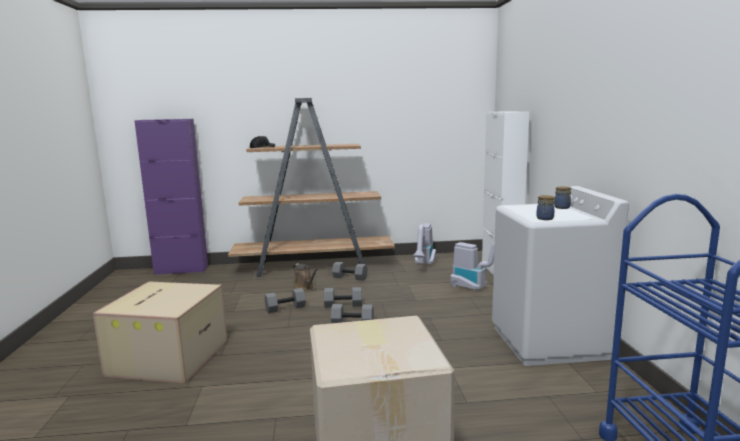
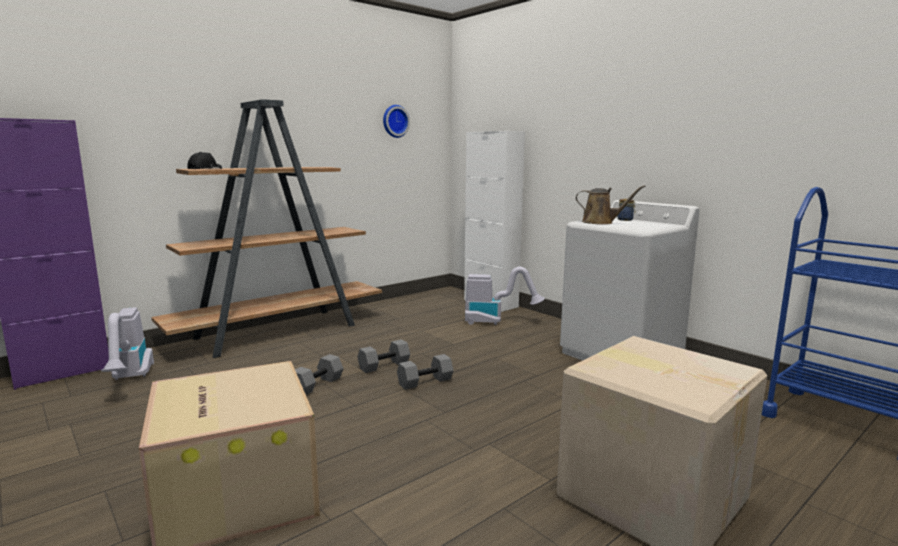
camera: 35 degrees left, 0 degrees up
brown watering can [293,263,318,291] -> brown watering can moved to [576,185,645,225]
grey dumbbell [332,262,367,281] -> none
vacuum cleaner [413,223,436,265] -> vacuum cleaner moved to [101,307,154,380]
jar [536,195,555,220] -> none
none -> wall clock [383,105,410,138]

